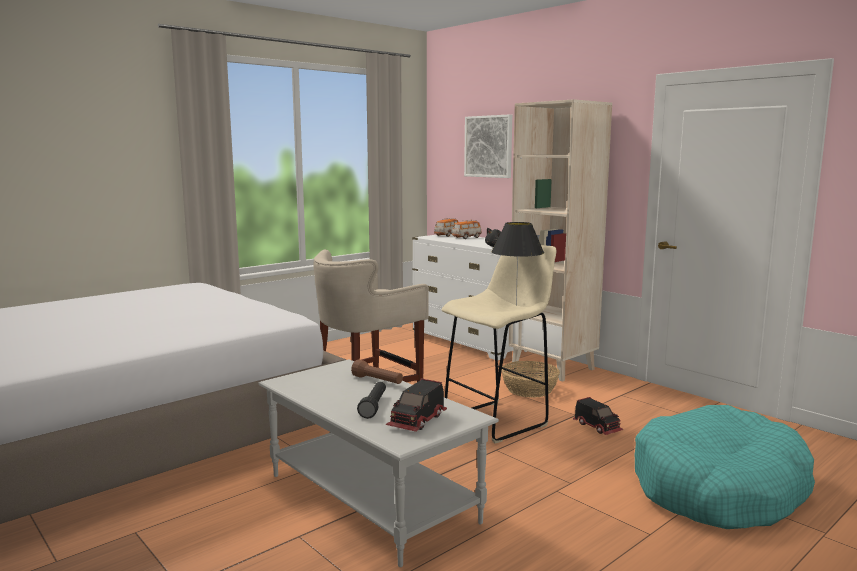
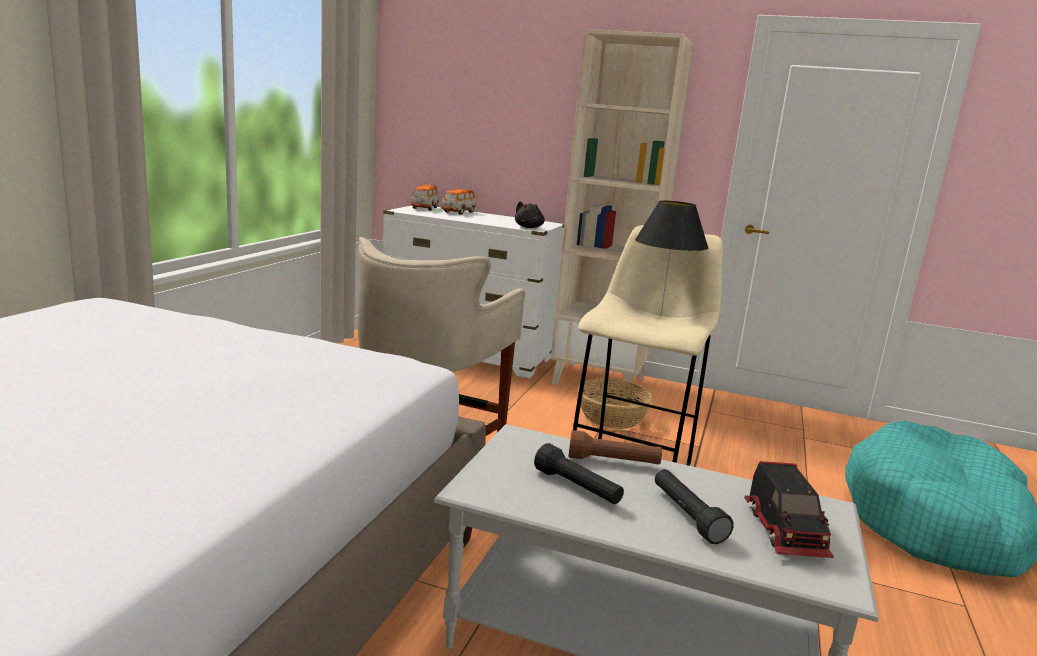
camera: 30 degrees left, 5 degrees up
picture [464,114,512,178] -> none
toy truck [573,397,623,435] -> none
none -> black flashlight [534,443,624,504]

